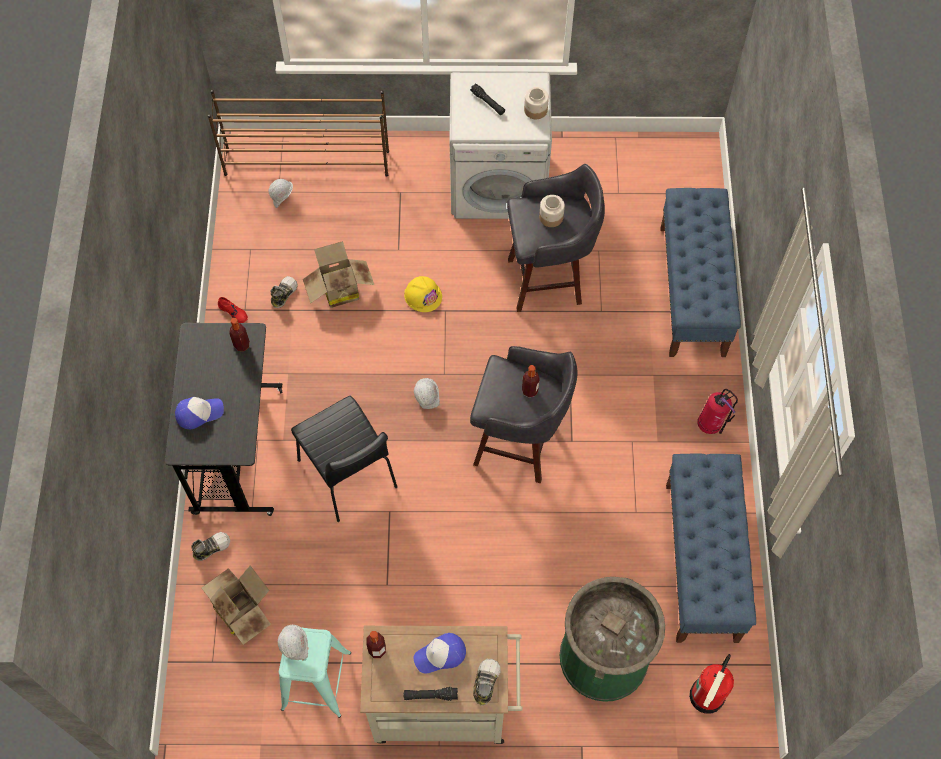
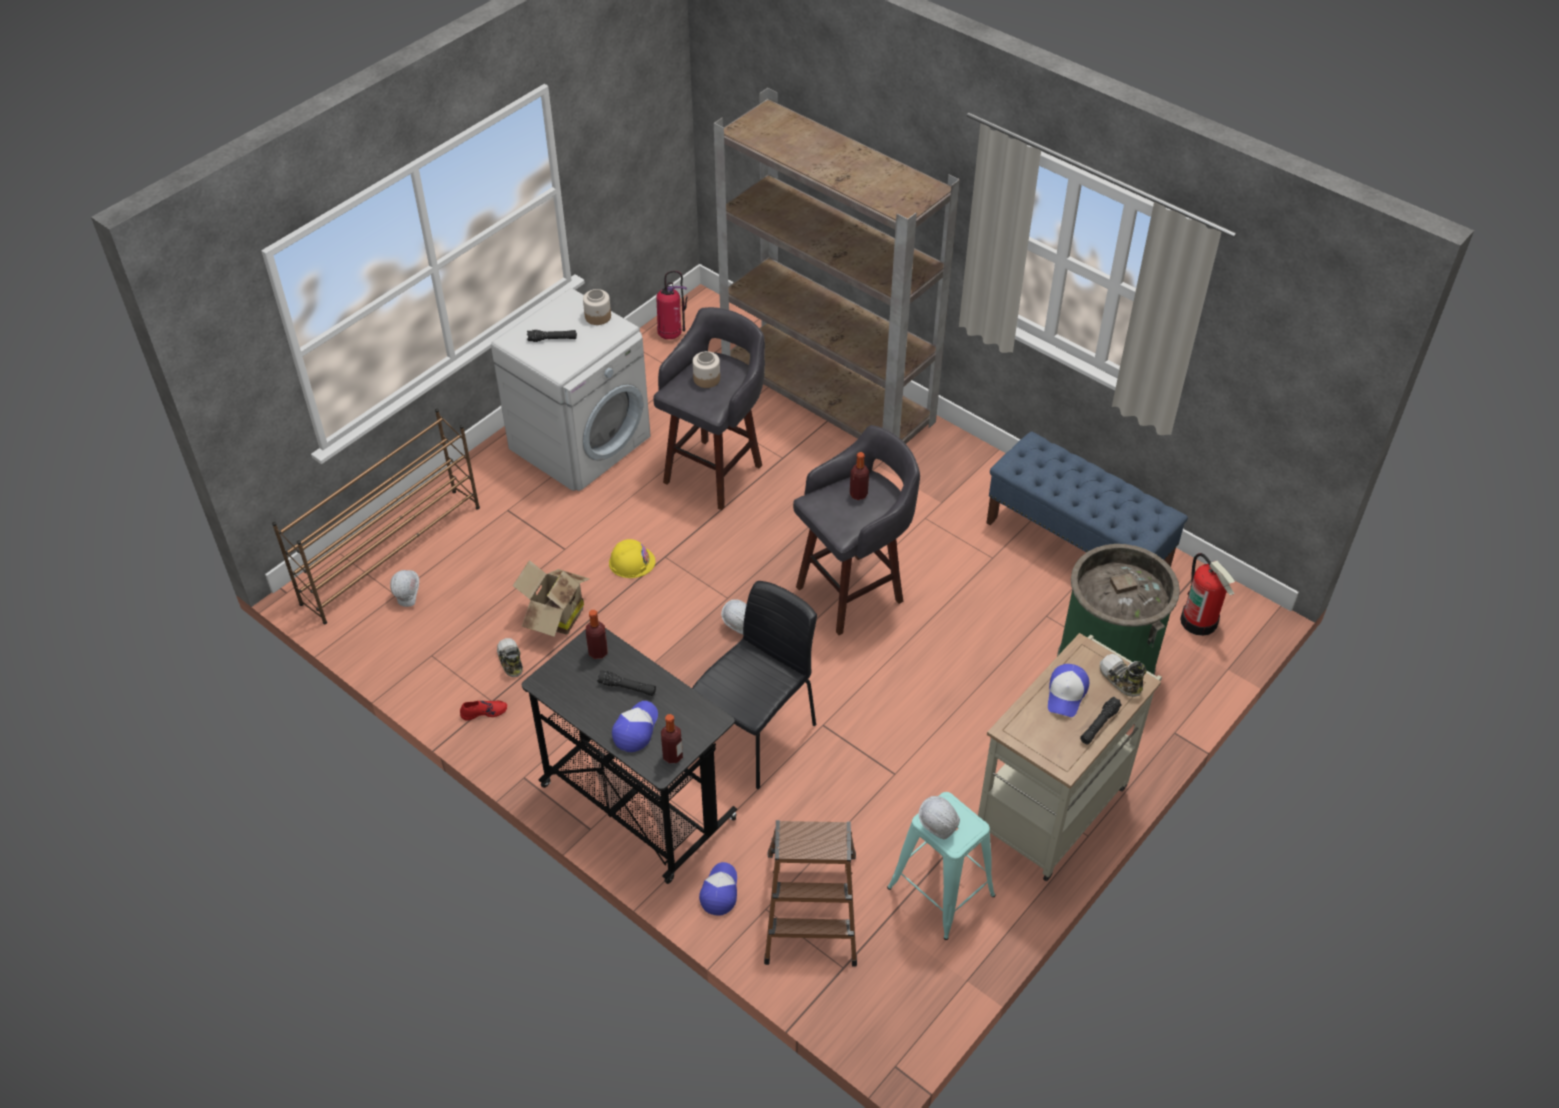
camera: 50 degrees left, 15 degrees down
shoe [191,532,230,561] -> cap [699,862,737,916]
cardboard box [201,566,271,645] -> brown step ladder [764,820,857,967]
black chair [291,396,398,522] -> black chair turned 60 degrees counterclockwise [692,581,817,789]
bottle [367,631,386,658] -> bottle moved to [661,714,683,764]
blue bench [660,188,741,357] -> brown bookcase [714,88,960,444]
fire extinguisher [697,389,738,434] -> fire extinguisher moved to [656,271,688,339]
none -> black flashlight [597,670,656,696]

